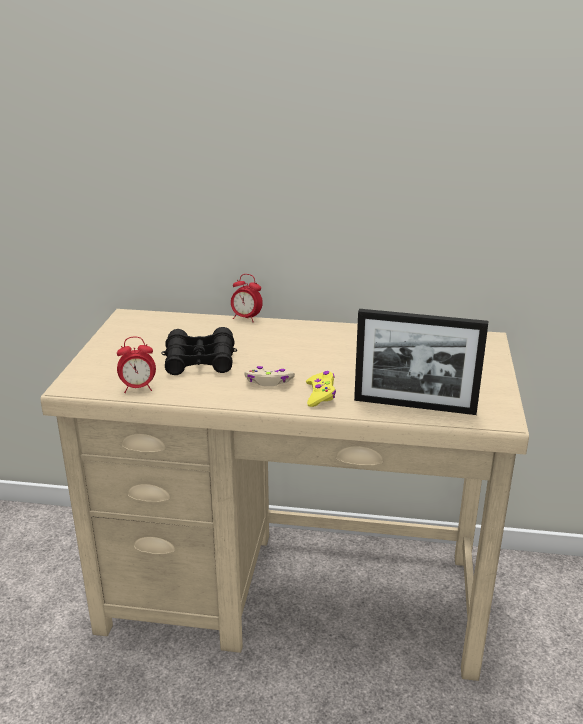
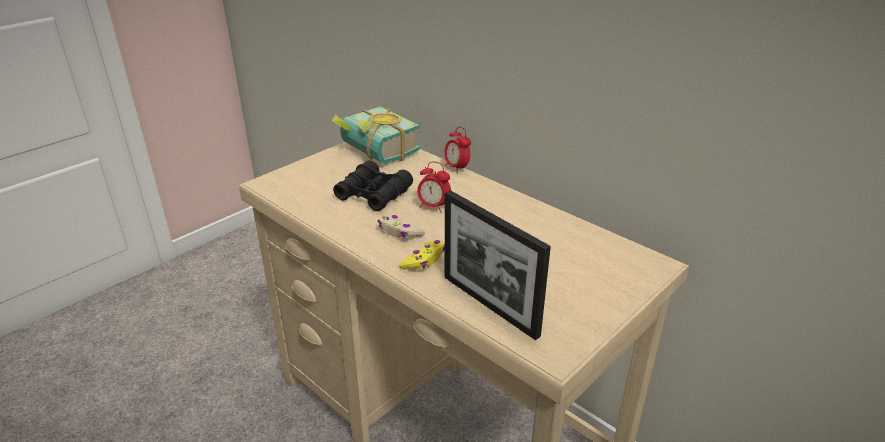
camera: 35 degrees right, 5 degrees up
alarm clock [117,337,156,393] -> alarm clock moved to [417,161,451,213]
none -> book [332,106,420,164]

